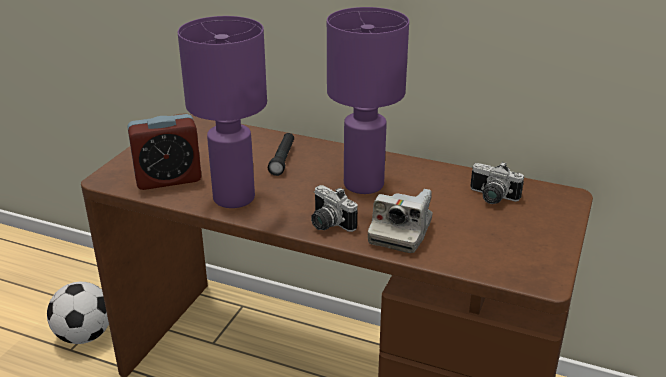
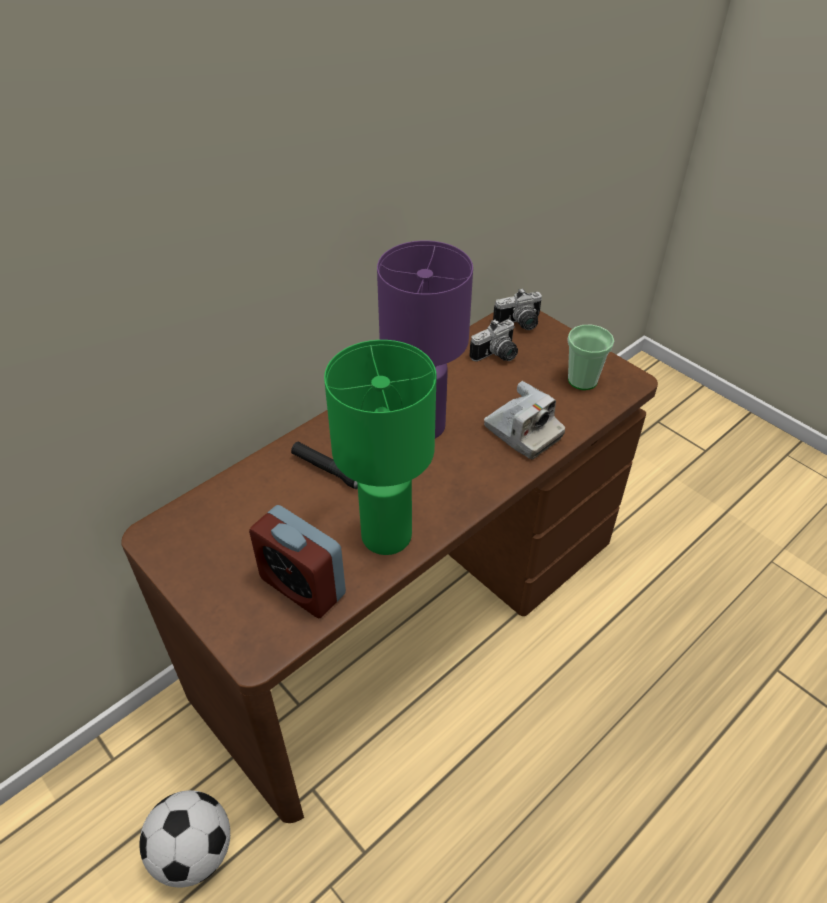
camera: 65 degrees left, 15 degrees up
alarm clock [127,114,202,190] -> alarm clock turned 120 degrees clockwise [249,505,346,618]
purple table lamp [178,16,267,208] -> green table lamp [324,340,436,555]
camera [311,185,357,232] -> camera moved to [493,288,542,330]
none -> cup [567,325,614,390]

